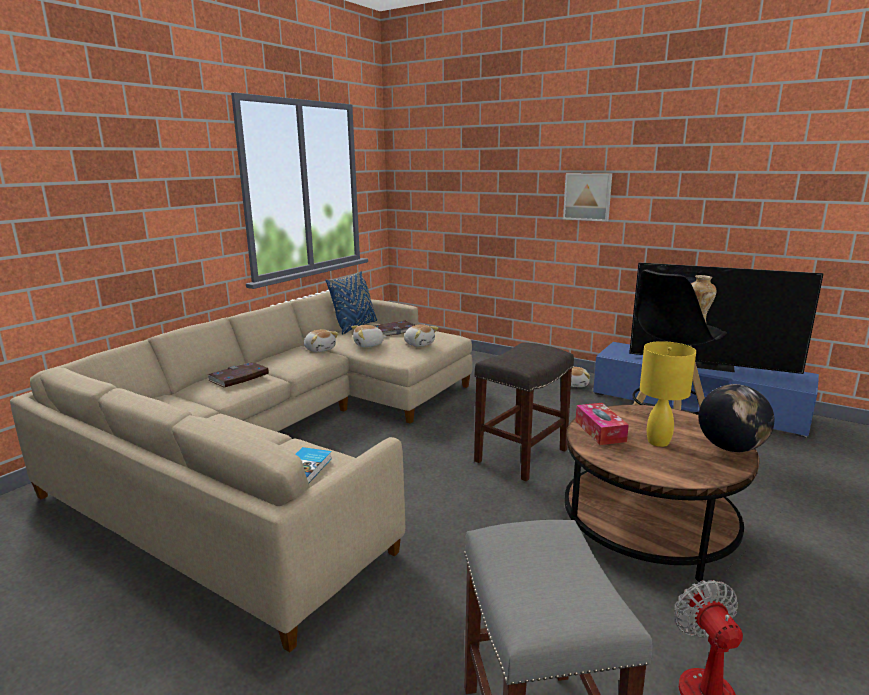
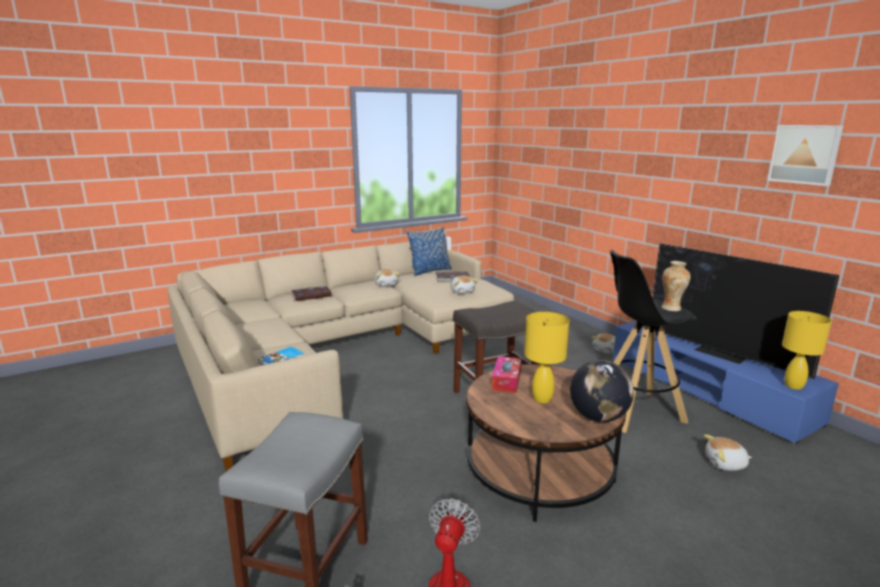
camera: 25 degrees right, 0 degrees up
plush toy [351,325,387,347] -> plush toy moved to [704,434,752,471]
picture [563,173,612,221] -> picture moved to [768,125,843,186]
none -> yellow table lamp [782,311,832,390]

